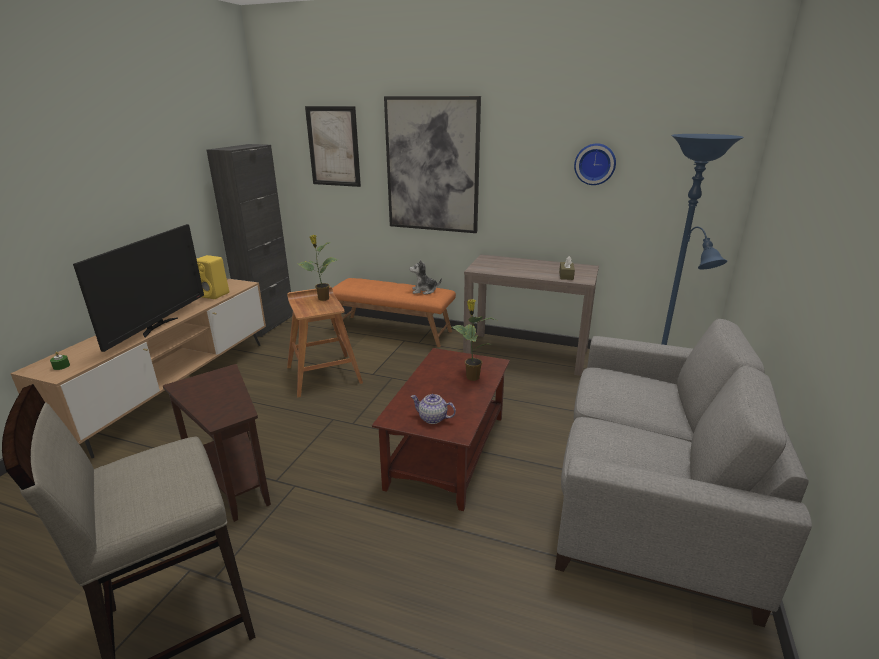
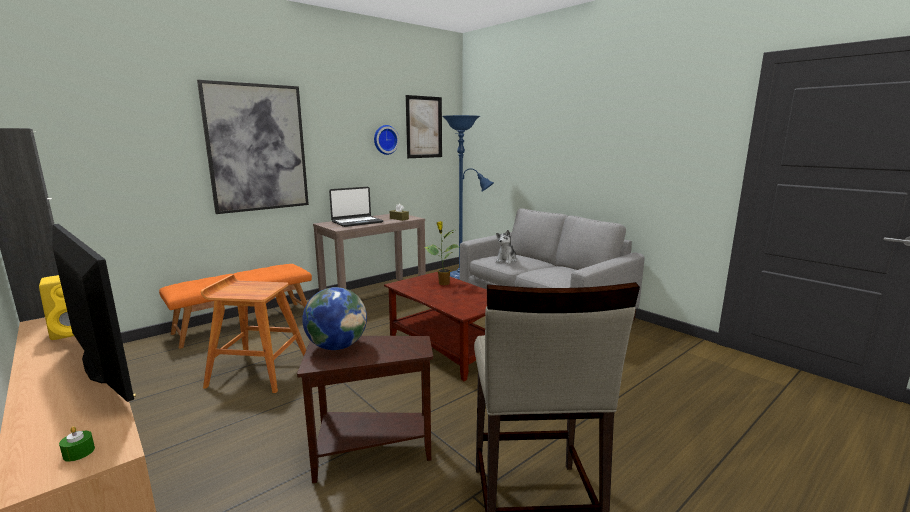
camera: 60 degrees left, 10 degrees down
potted plant [297,235,338,301] -> none
picture [305,106,361,187] -> picture moved to [406,95,442,158]
plush toy [409,259,442,295] -> plush toy moved to [496,230,517,264]
teapot [411,394,456,424] -> none
none -> globe [302,287,367,350]
none -> laptop [329,187,383,227]

